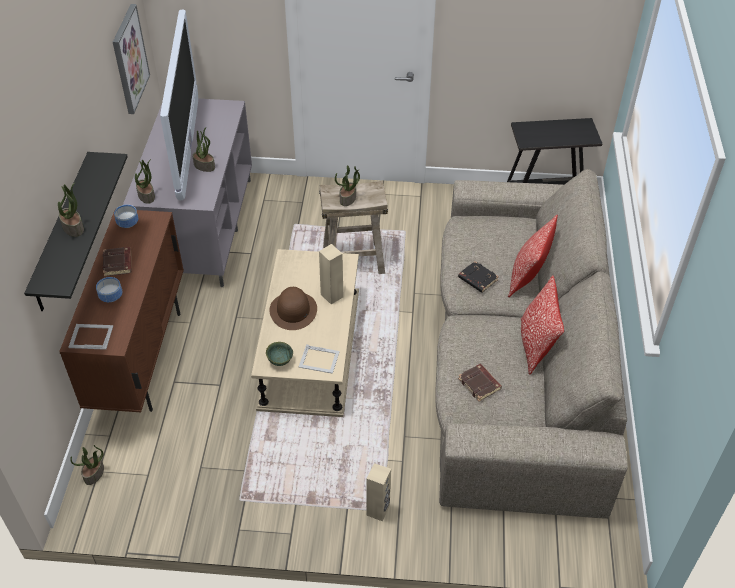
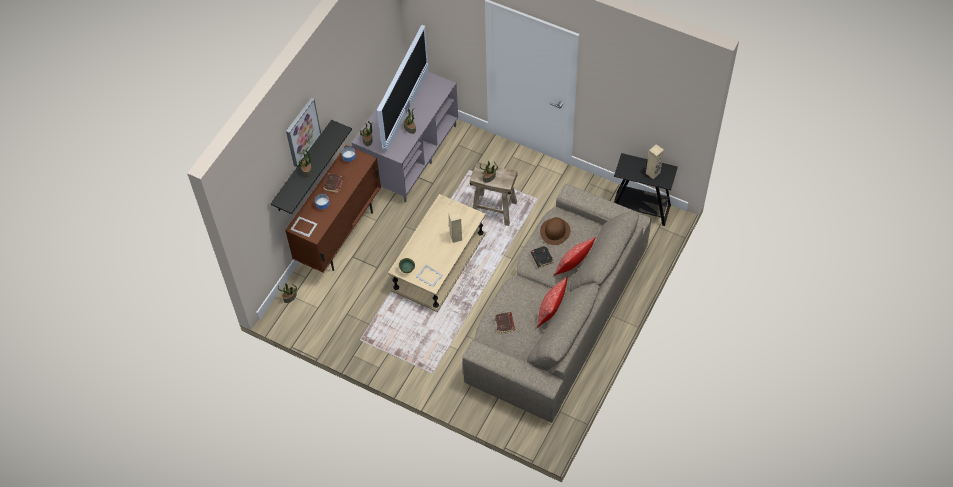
camera: 25 degrees right, 10 degrees up
picture [113,4,150,114] -> picture moved to [286,98,321,167]
brown hat [269,287,317,330] -> brown hat moved to [540,217,570,245]
beige speaker [366,463,391,521] -> beige speaker moved to [646,144,664,179]

